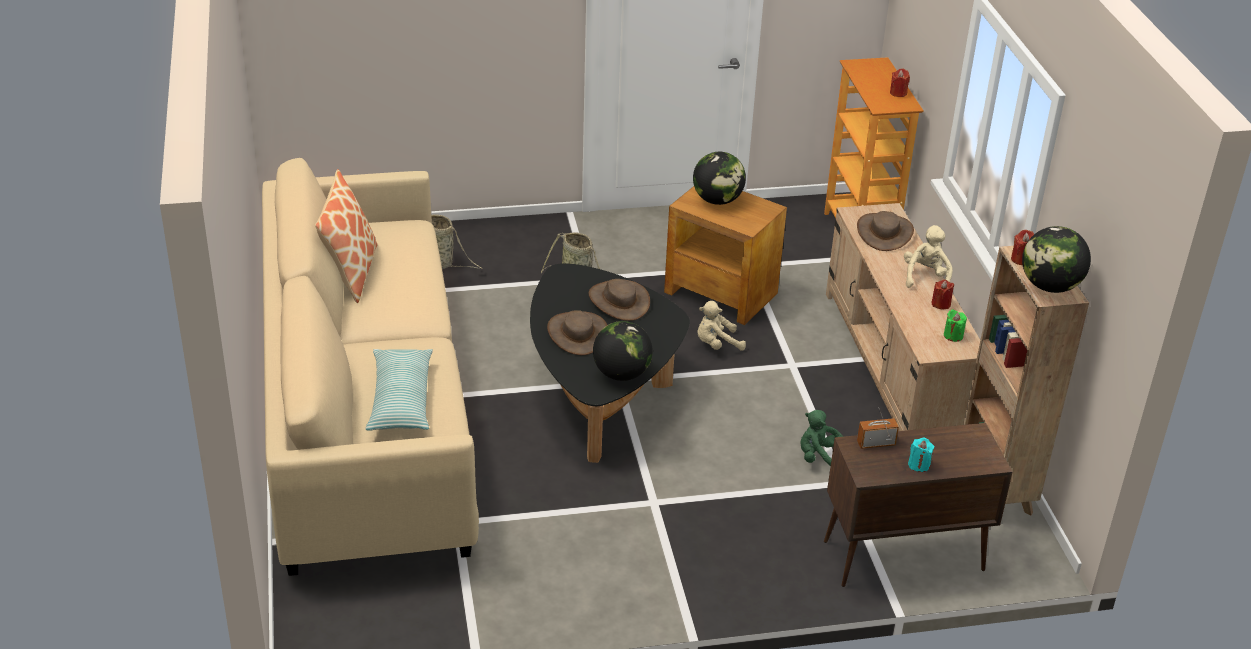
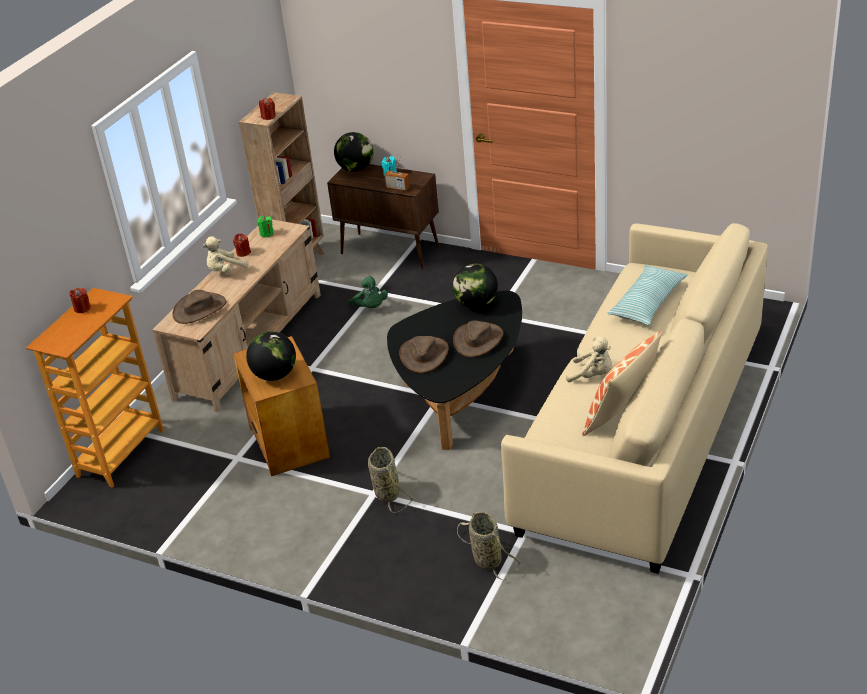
camera: 140 degrees left, 0 degrees up
beige plush toy [697,301,746,350] -> beige plush toy moved to [566,336,612,382]
globe [1022,226,1091,293] -> globe moved to [334,132,373,172]

